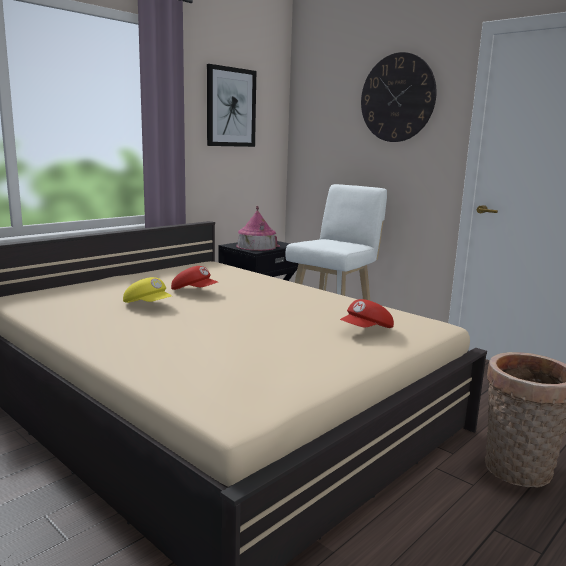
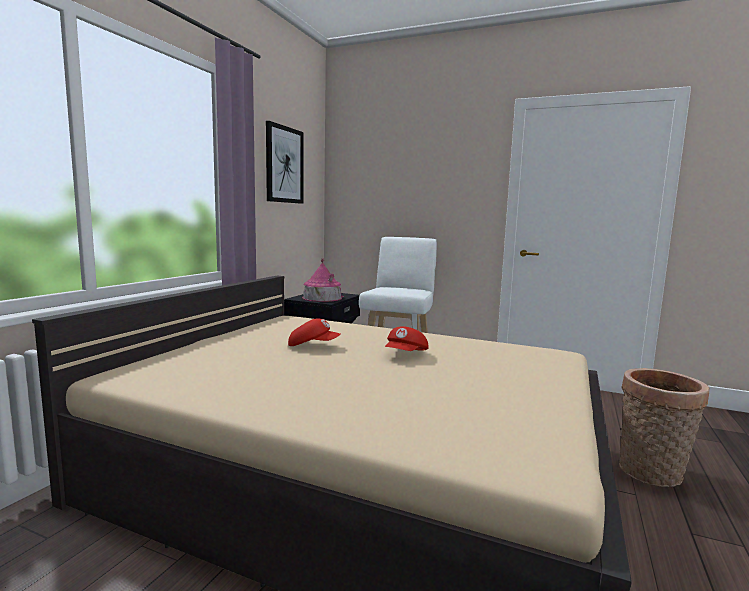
camera: 20 degrees left, 5 degrees down
yellow cap [123,277,172,303] -> none
red cap [340,299,394,328] -> red cap moved to [385,326,429,351]
wall clock [361,52,436,142] -> none

